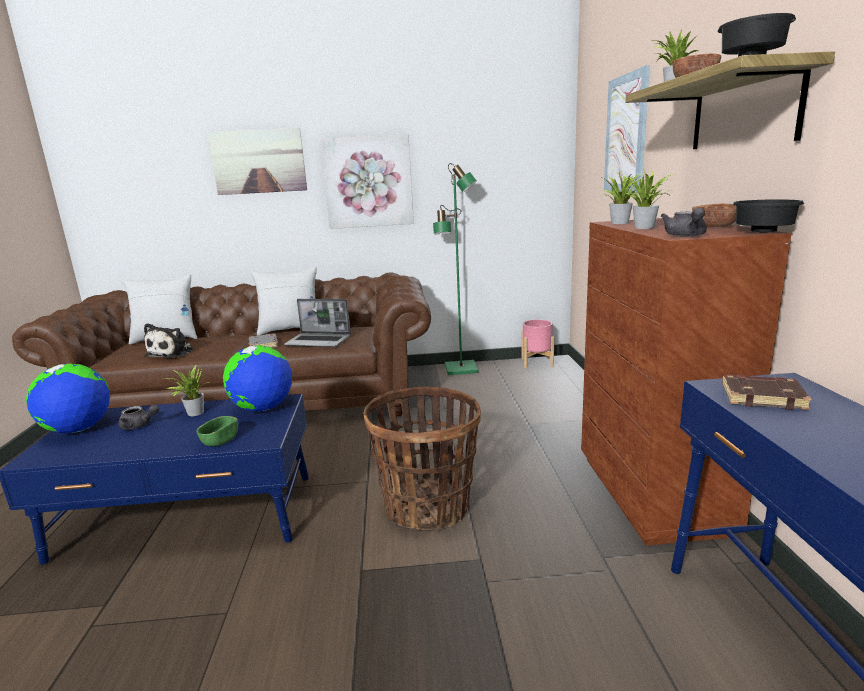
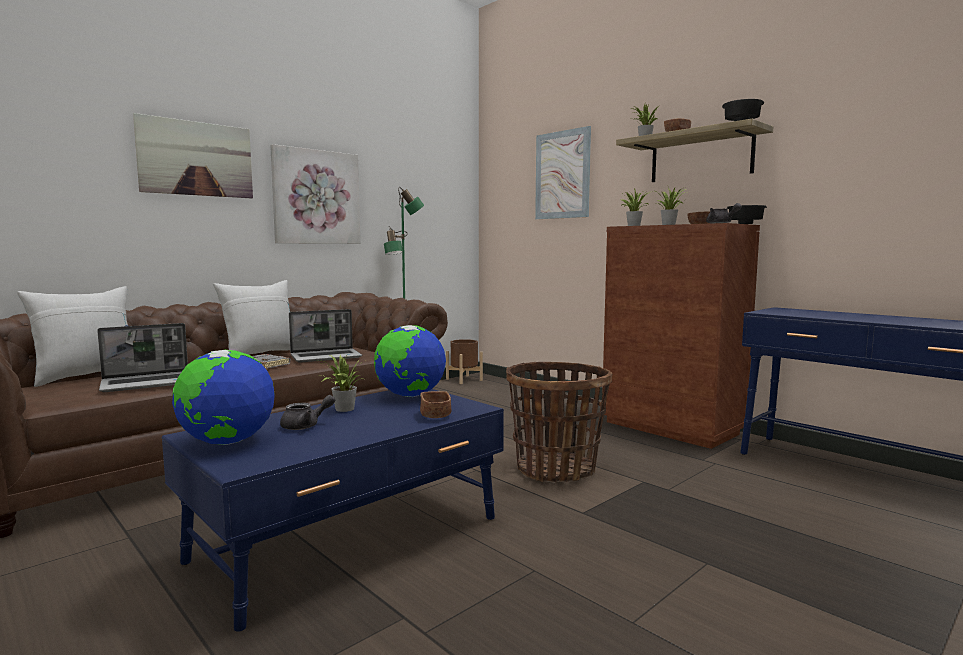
camera: 40 degrees left, 10 degrees down
plush toy [144,323,194,358] -> laptop [97,323,188,392]
green bowl [196,416,238,446] -> brown bowl [420,391,452,418]
pink planter [521,319,554,368] -> brown planter [446,339,483,384]
brown book [722,375,811,410] -> none

